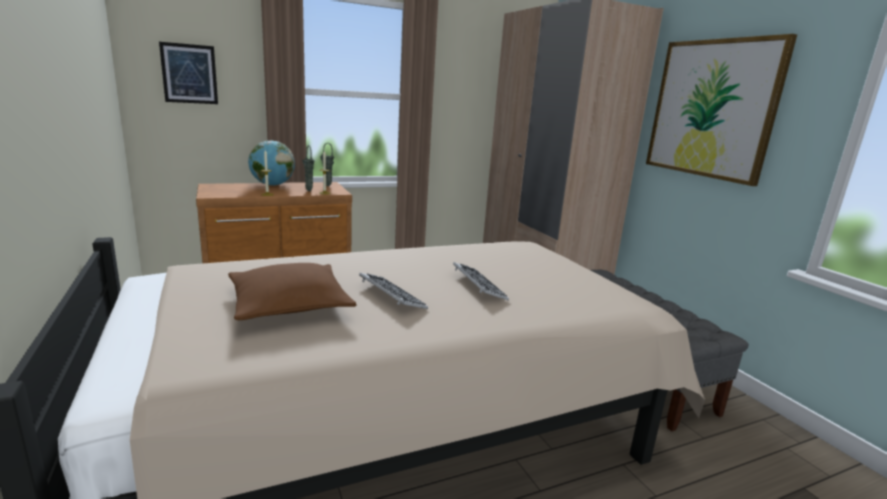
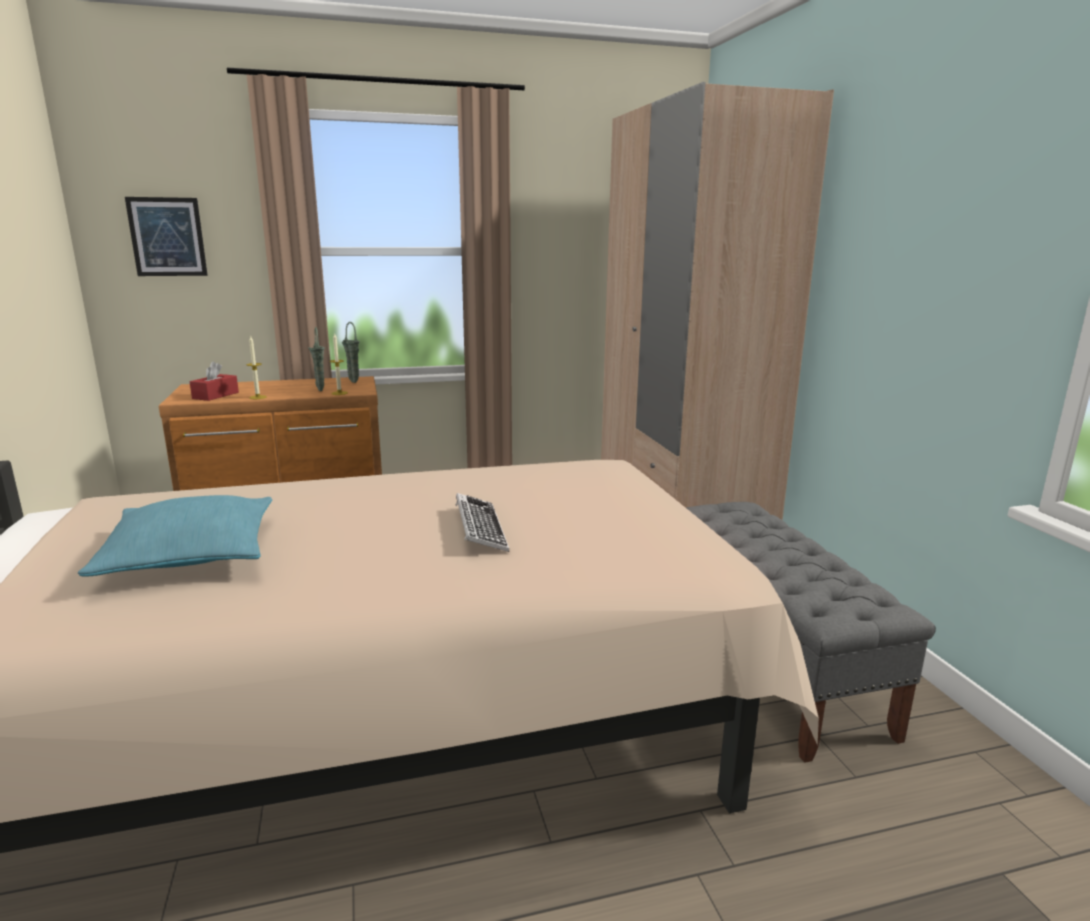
camera: 10 degrees right, 0 degrees up
brown pillow [228,263,357,320] -> turquoise pillow [78,495,272,577]
globe [248,141,295,186] -> none
keyboard [359,273,428,309] -> none
picture [646,34,797,186] -> none
none -> red tissue box [190,361,239,401]

